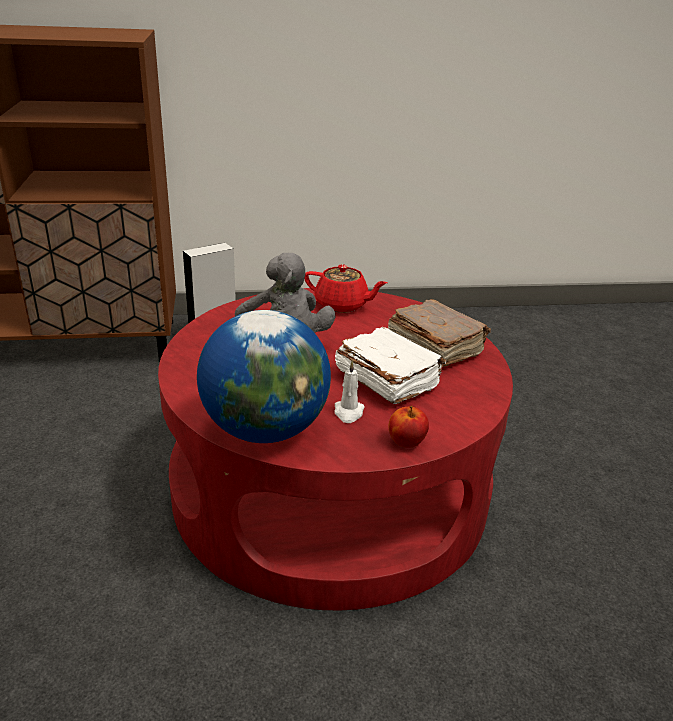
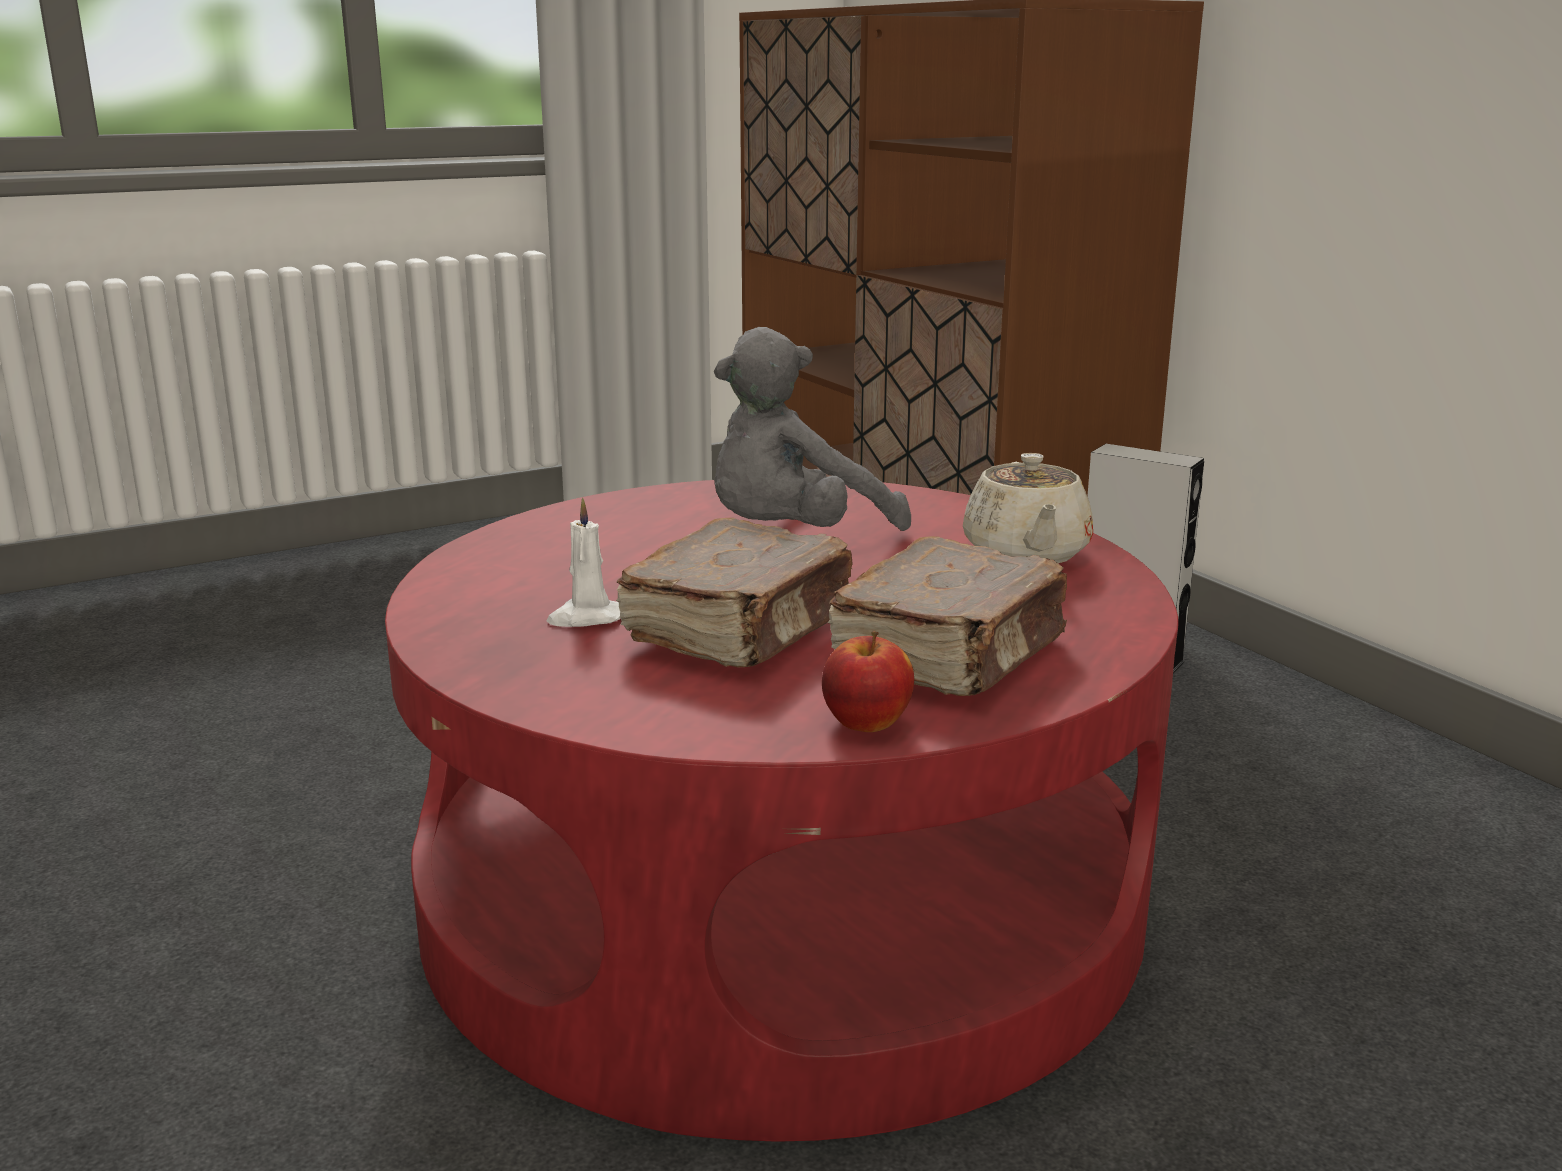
camera: 70 degrees right, 10 degrees down
globe [197,310,331,443] -> none
red teapot [304,264,387,313] -> beige teapot [963,453,1093,563]
white book [335,327,446,404] -> brown book [616,518,853,667]
apple [389,406,429,448] -> apple moved to [822,631,914,732]

